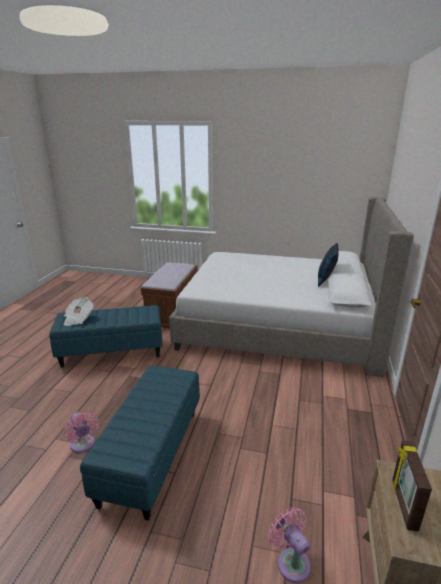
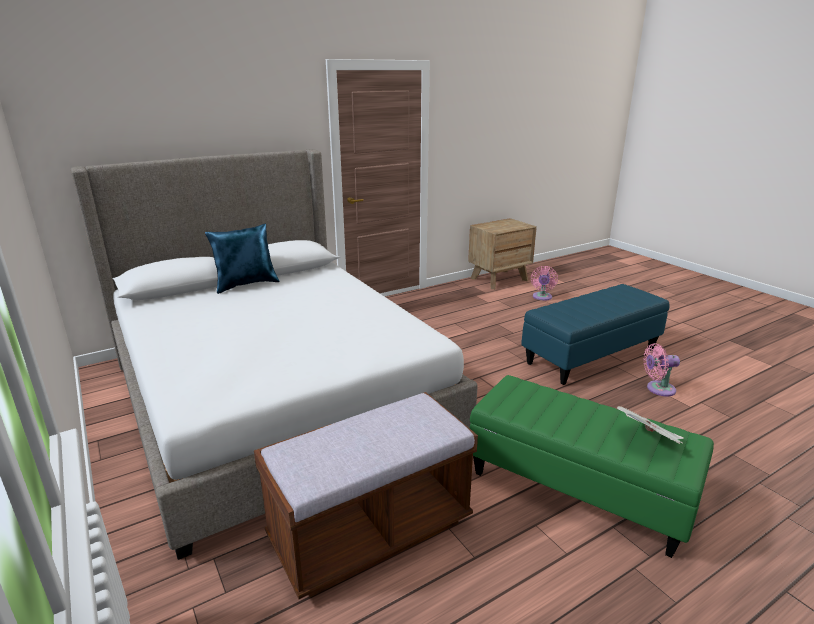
camera: 135 degrees left, 0 degrees up
blue ottoman [49,305,163,367] -> green ottoman [470,375,714,558]
pink fan [64,413,99,453] -> pink fan turned 105 degrees counterclockwise [643,343,680,396]
picture frame [392,440,432,532] -> none

